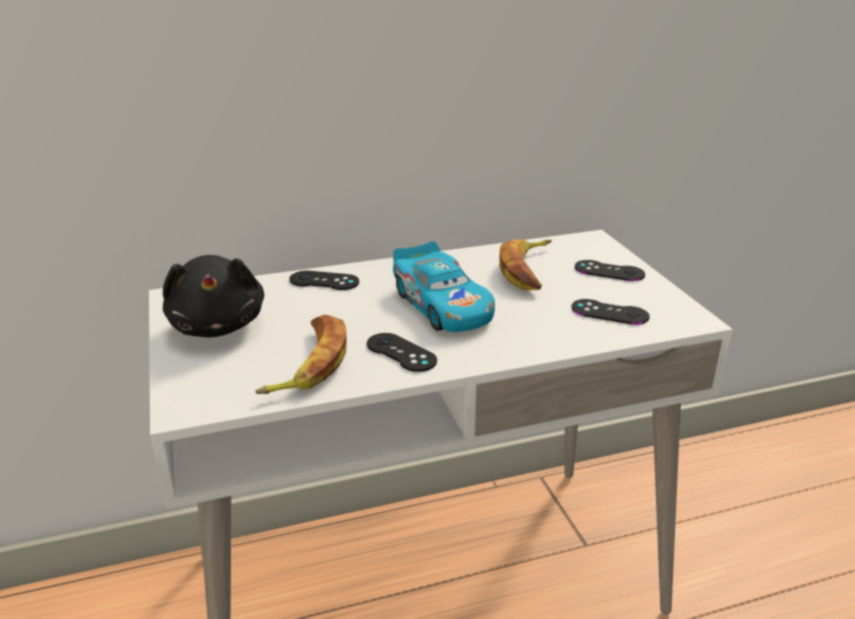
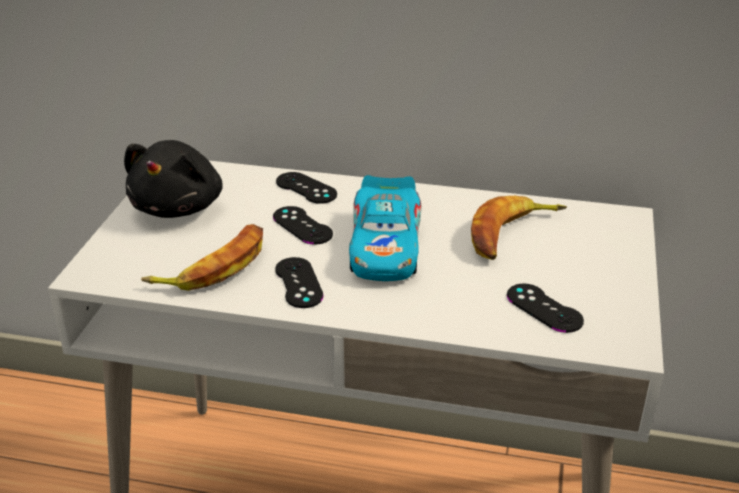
camera: 30 degrees right, 5 degrees up
black game controller [575,260,645,281] -> black game controller moved to [273,206,333,244]

